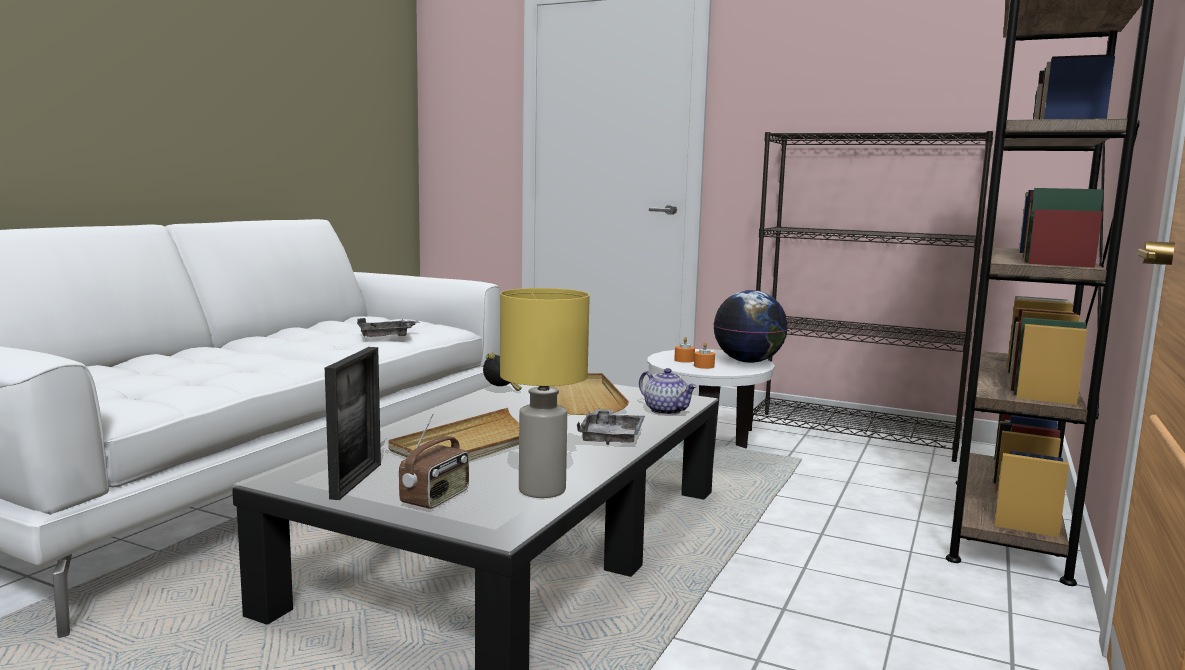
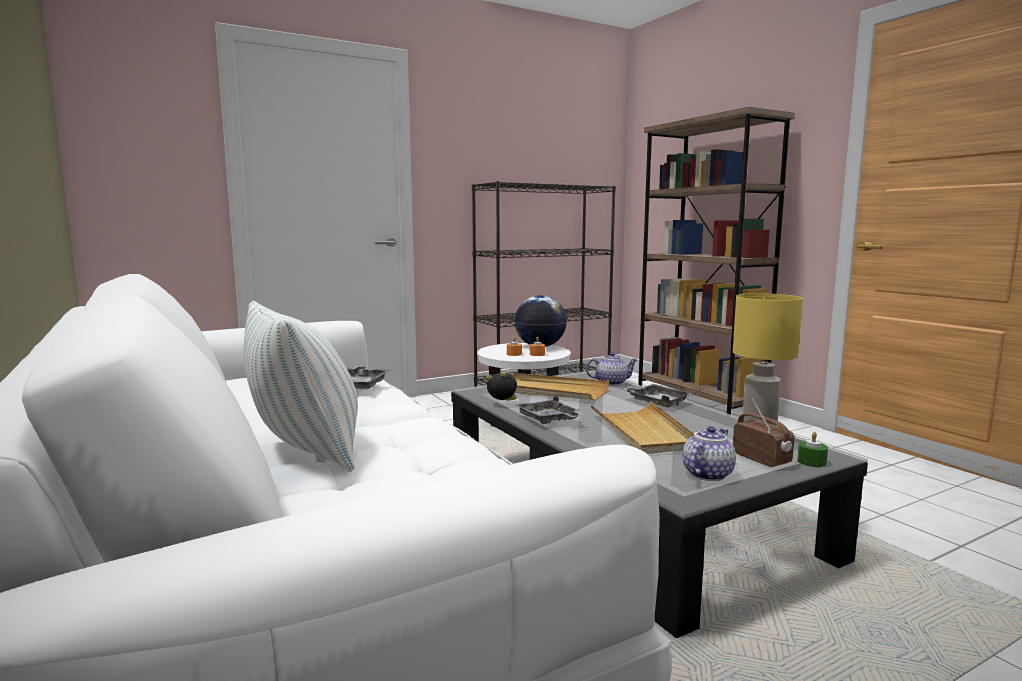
camera: 55 degrees left, 0 degrees up
picture frame [325,347,381,500] -> teapot [683,426,736,481]
none -> pillow [243,301,358,472]
none -> grey tray [516,395,584,424]
none -> green candle [797,432,828,467]

